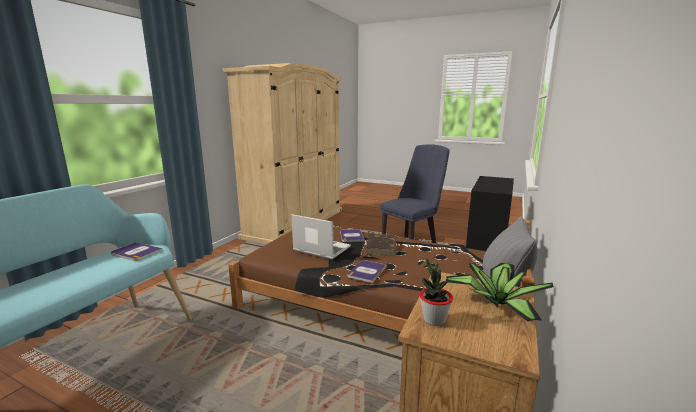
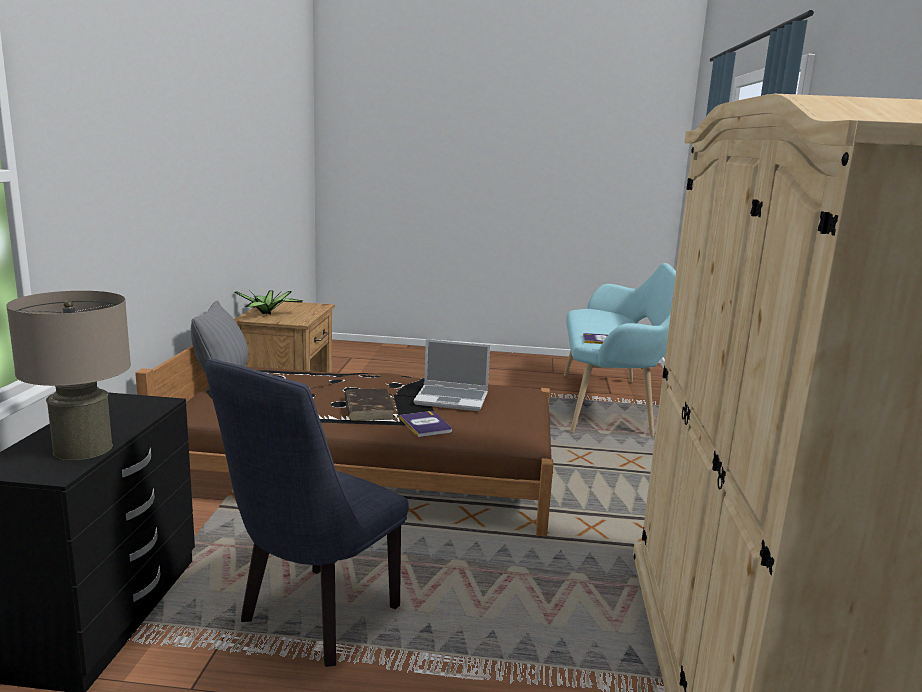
camera: 160 degrees right, 0 degrees up
book [347,260,387,283] -> none
potted plant [419,258,453,326] -> none
none -> beige table lamp [6,291,131,460]

